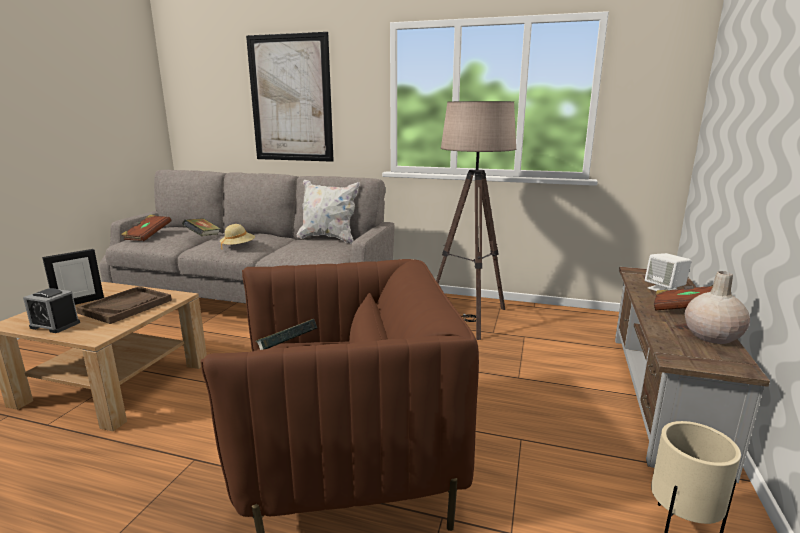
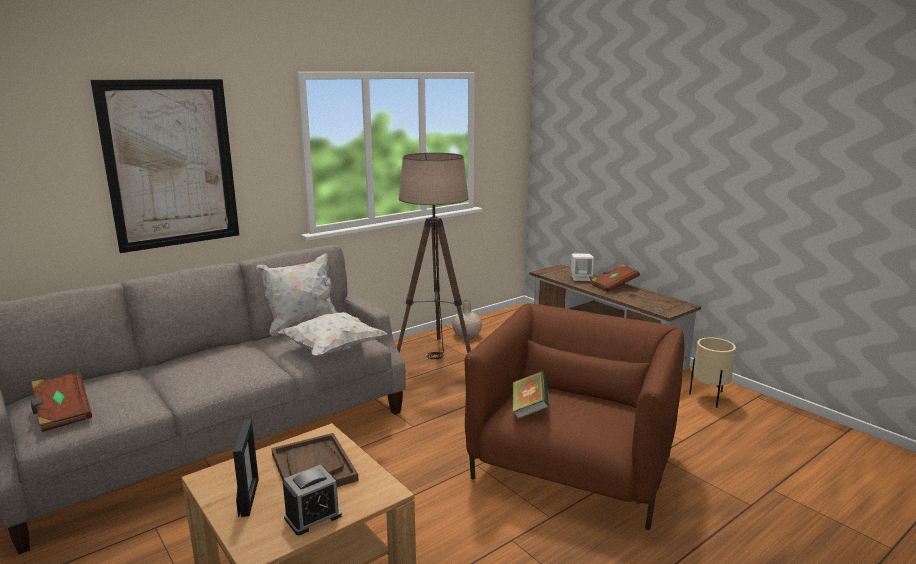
camera: 55 degrees left, 0 degrees up
book [182,218,221,236] -> none
beige hat [220,224,255,250] -> none
beige vase [685,271,750,344] -> beige vase moved to [452,300,482,338]
none -> white pillow [278,312,387,357]

